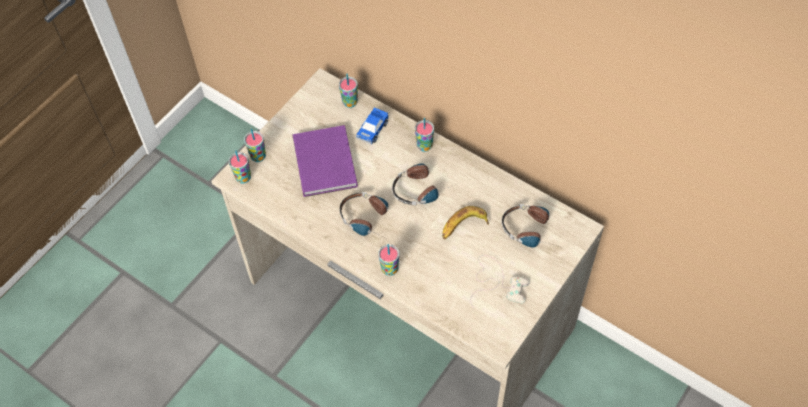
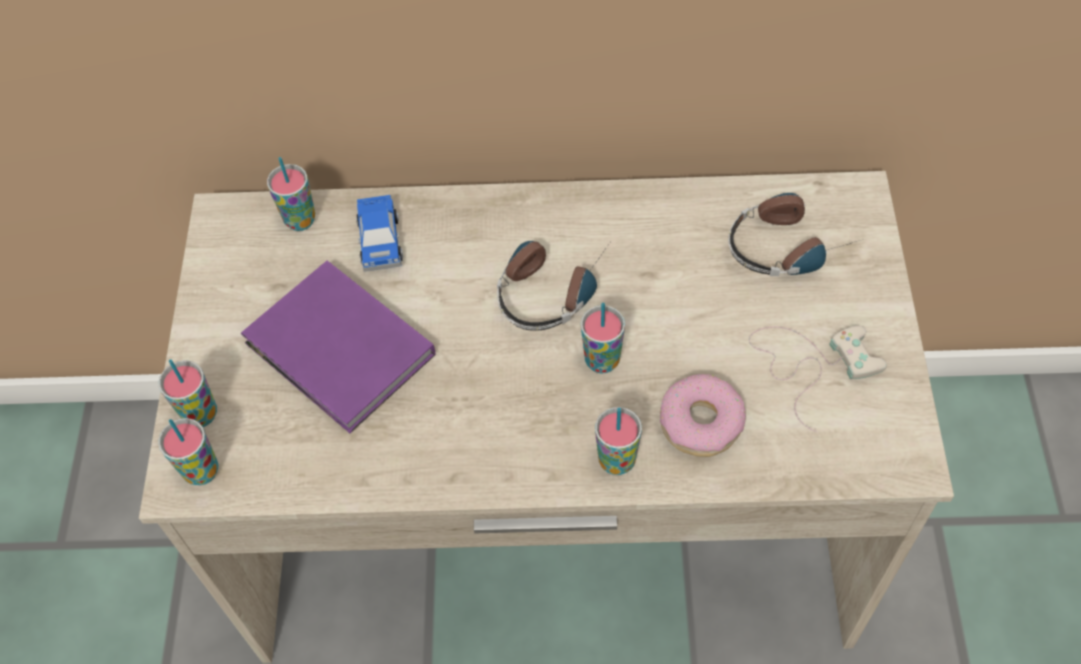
camera: 35 degrees left, 0 degrees up
headphones [339,192,390,241] -> none
cup [415,118,434,152] -> cup moved to [581,302,625,374]
banana [442,206,489,239] -> none
none -> donut [660,374,746,457]

